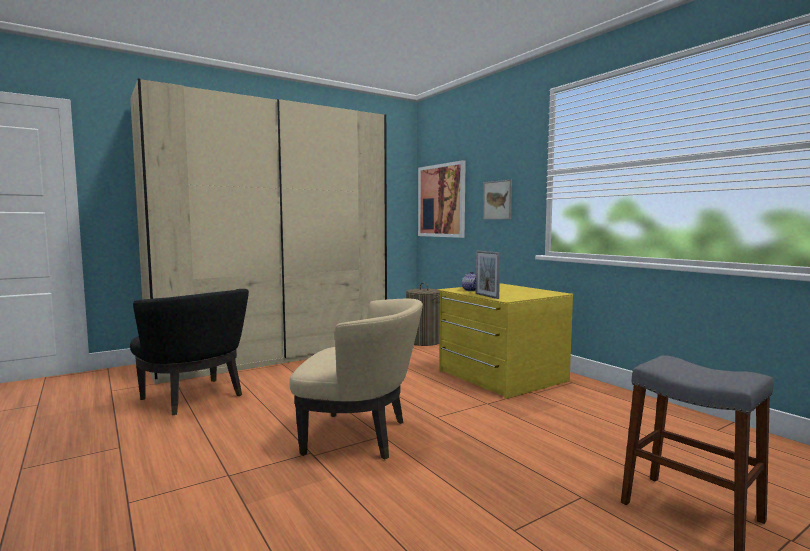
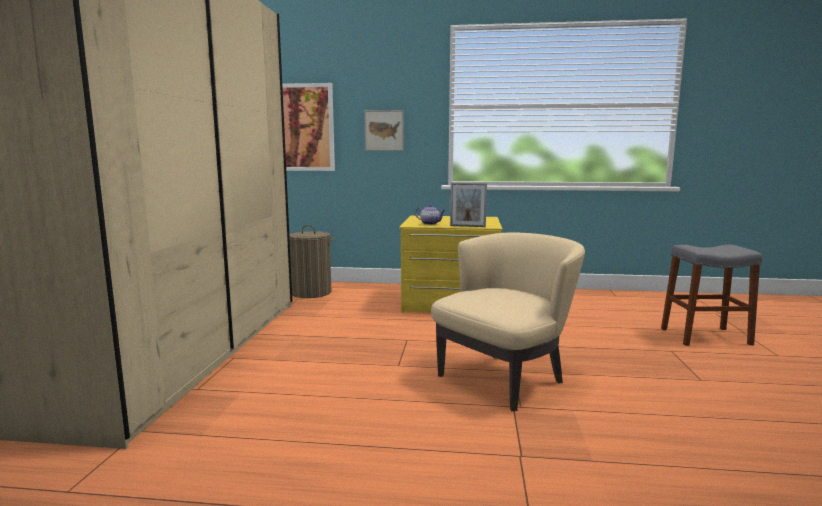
camera: 50 degrees left, 5 degrees up
black armchair [130,289,249,415] -> none

